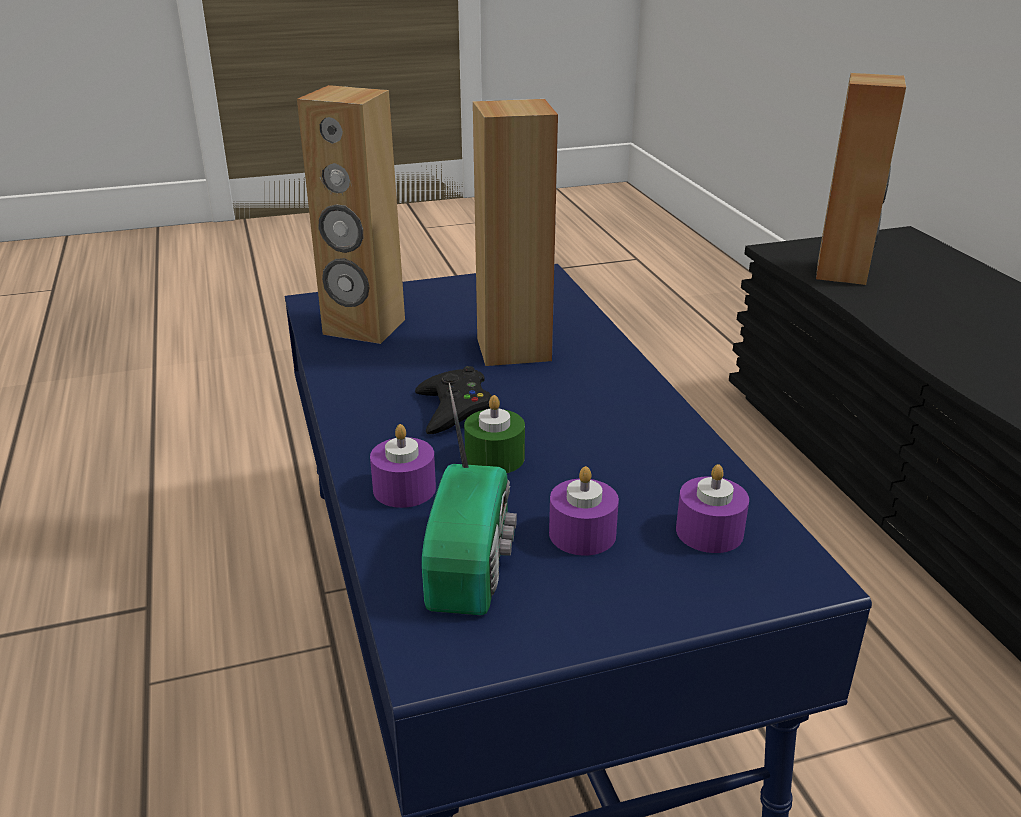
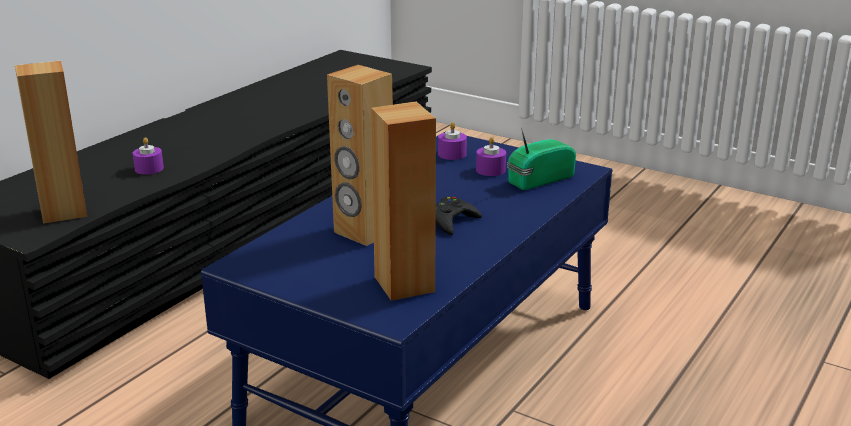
camera: 130 degrees left, 5 degrees down
purple candle [370,424,436,508] -> purple candle moved to [133,137,164,175]
green candle [464,395,525,473] -> none

